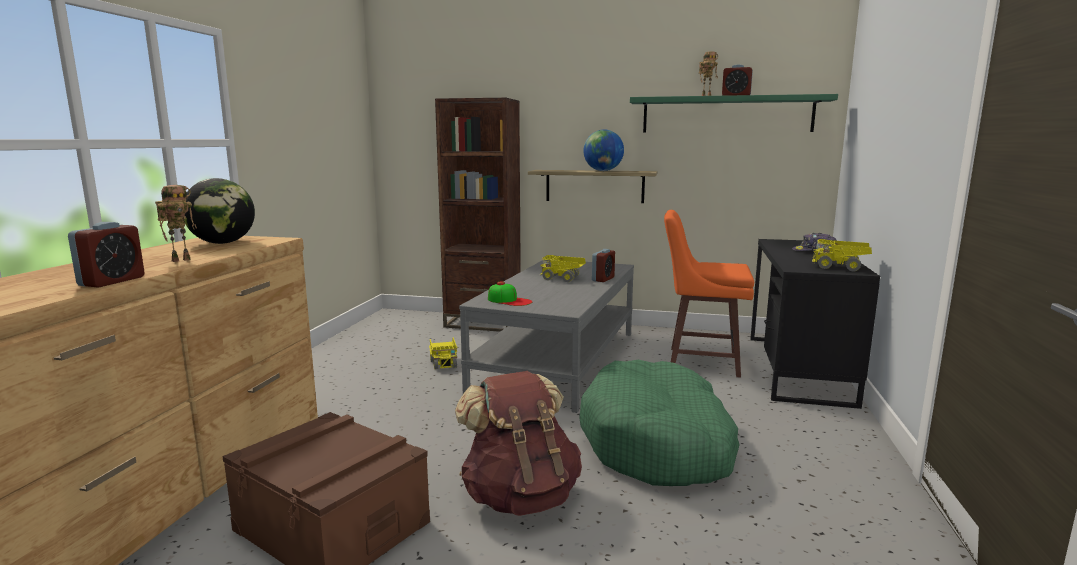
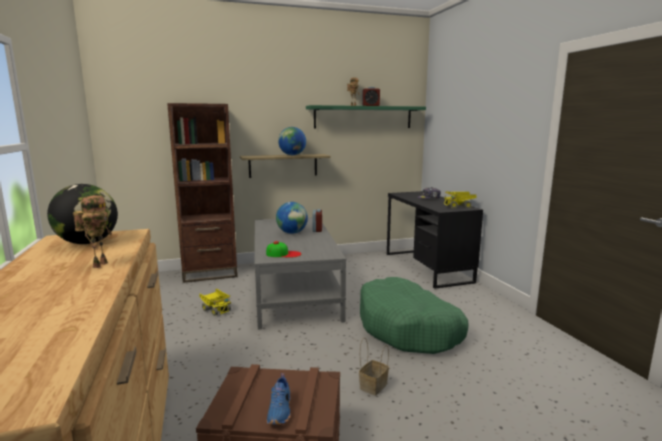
camera: 30 degrees left, 0 degrees up
alarm clock [68,222,145,288] -> none
brown backpack [455,371,582,516] -> basket [359,337,389,396]
toy truck [540,255,586,282] -> globe [276,202,308,234]
orange stool [664,210,754,378] -> none
none -> blue shoe [267,373,291,425]

